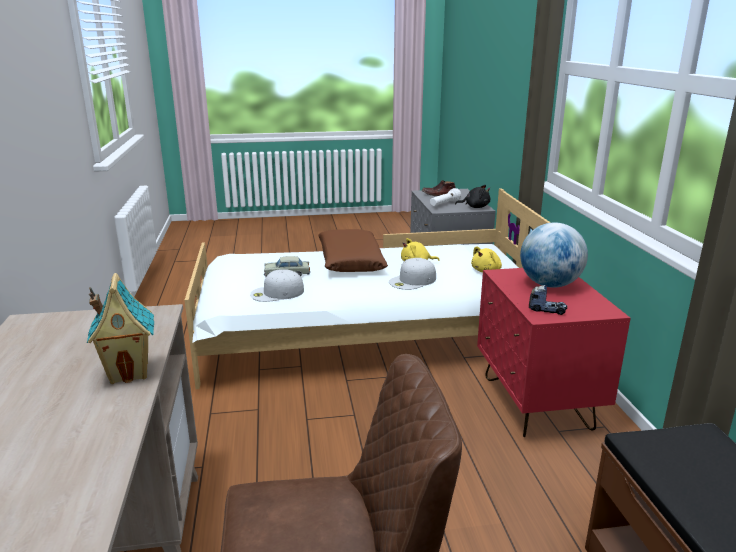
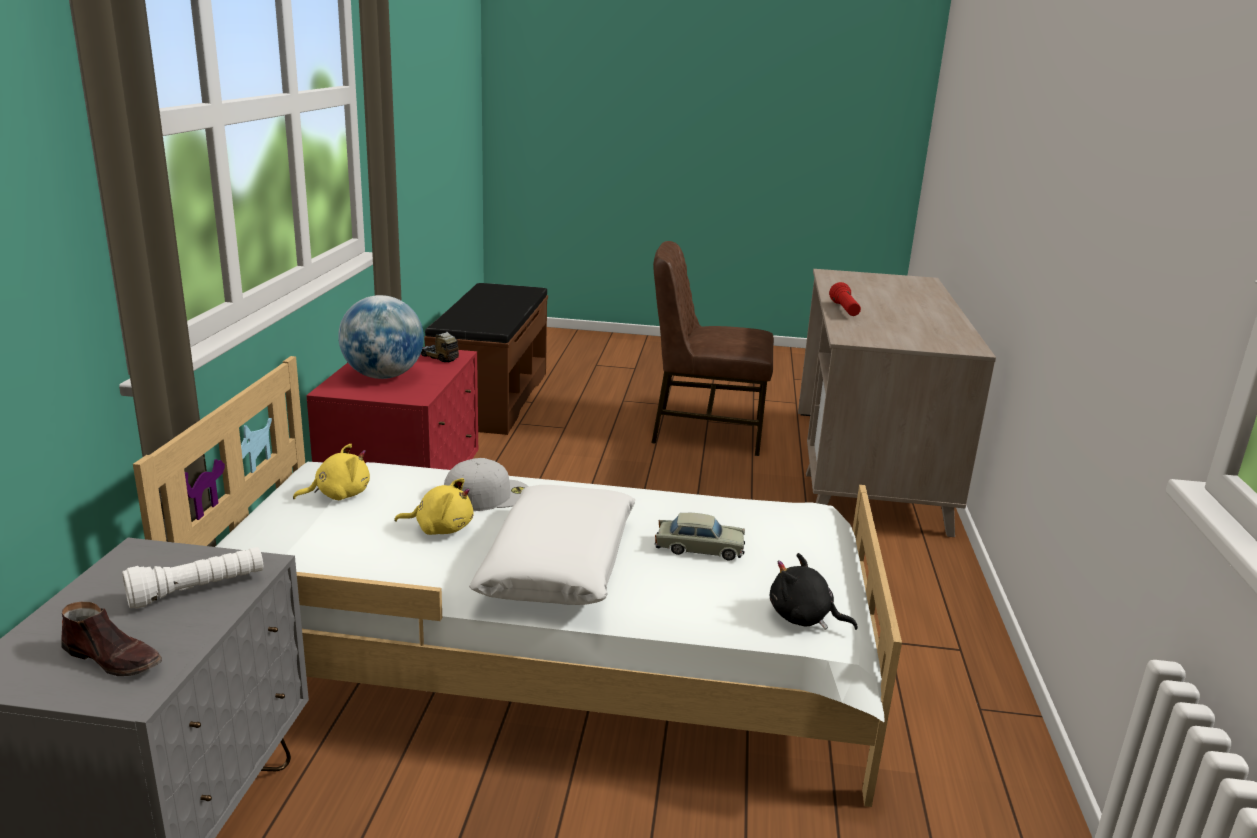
camera: 165 degrees left, 0 degrees up
toy house [87,273,154,384] -> red flashlight [829,282,861,316]
white cap [250,269,304,302] -> none
brown pillow [318,229,388,272] -> white pillow [469,485,636,605]
black plush toy [455,185,490,208] -> black plush toy moved to [770,553,858,630]

